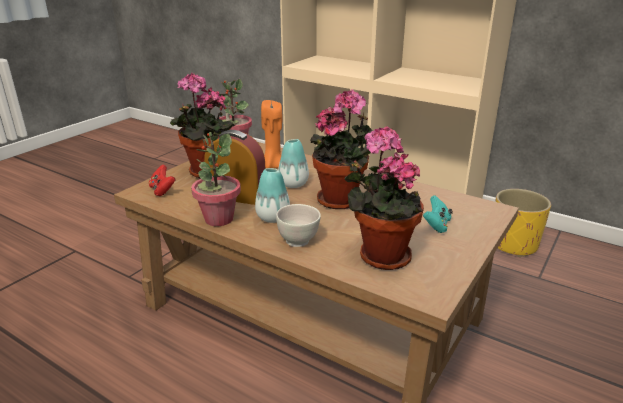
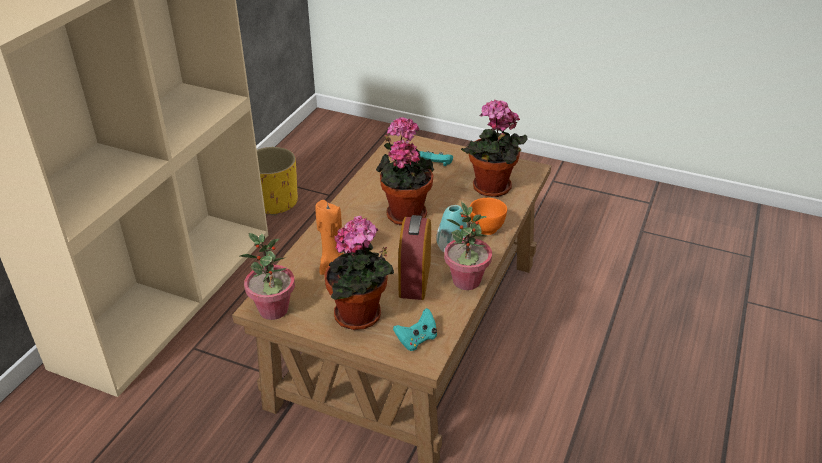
camera: 100 degrees left, 10 degrees up
red game controller [149,164,176,196] -> turquoise game controller [393,308,437,351]
white bowl [276,204,321,247] -> orange bowl [470,198,507,235]
vase [278,139,309,188] -> none

